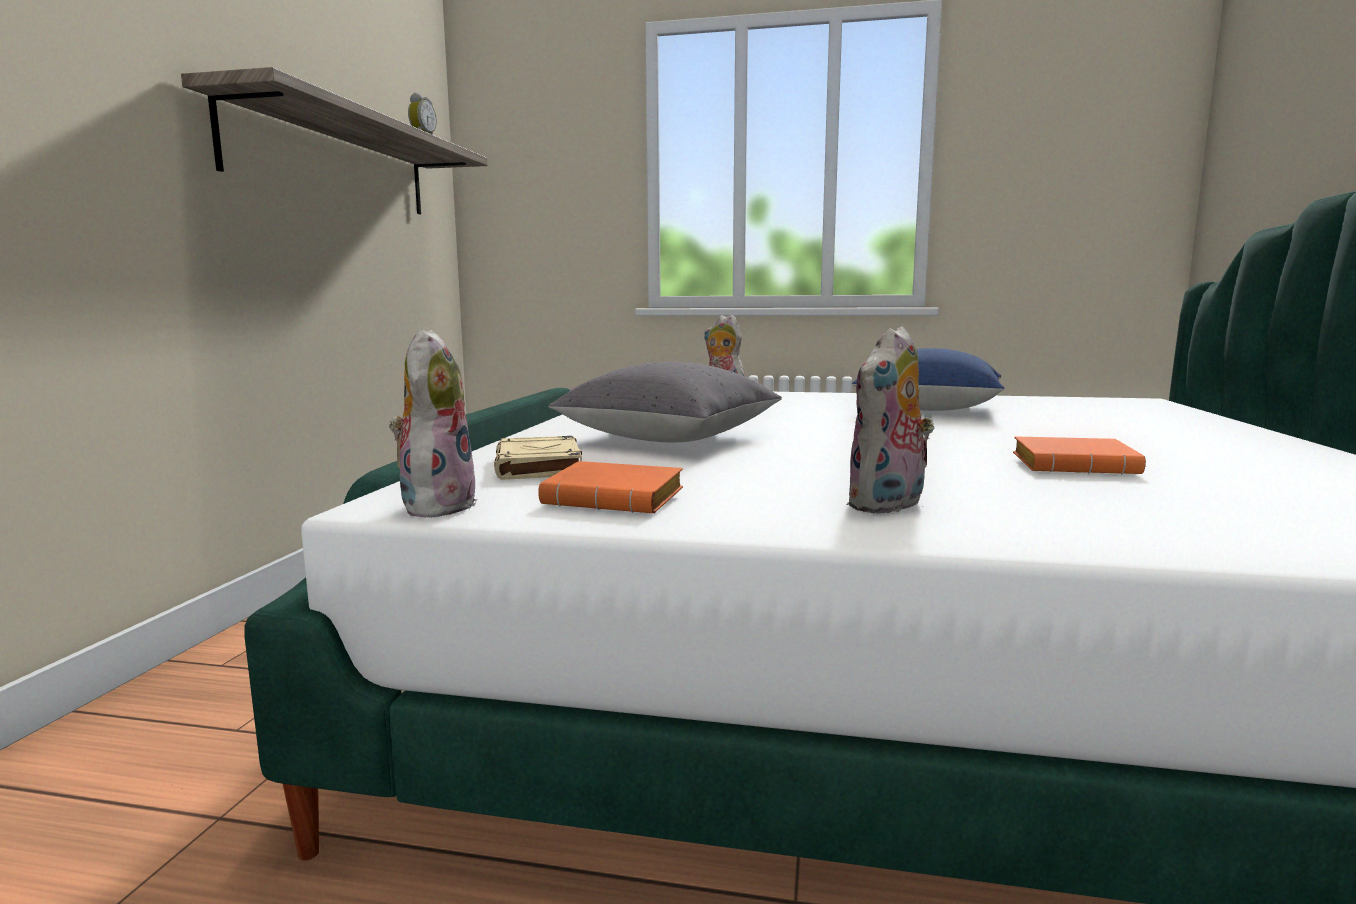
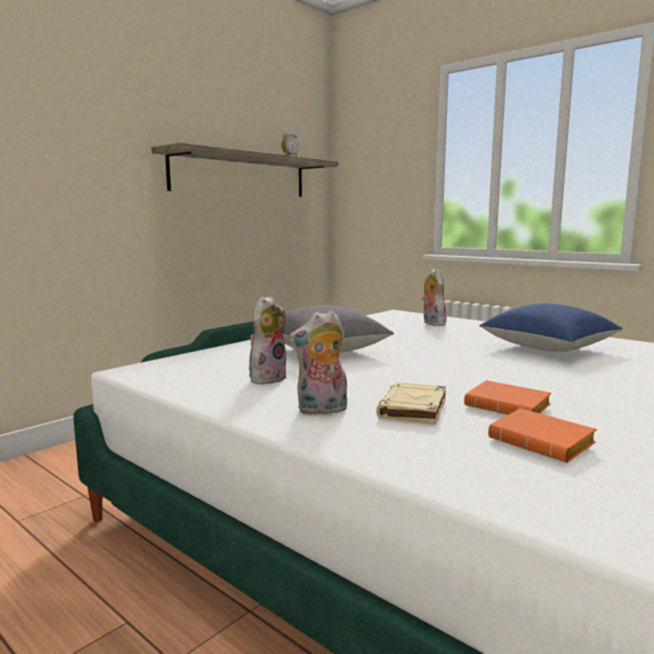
camera: 30 degrees right, 0 degrees up
plush toy [389,329,477,518] -> plush toy moved to [249,296,286,384]
beige book [494,436,582,480] -> beige book moved to [376,382,446,425]
orange book [538,461,683,513] -> orange book moved to [488,408,597,463]

